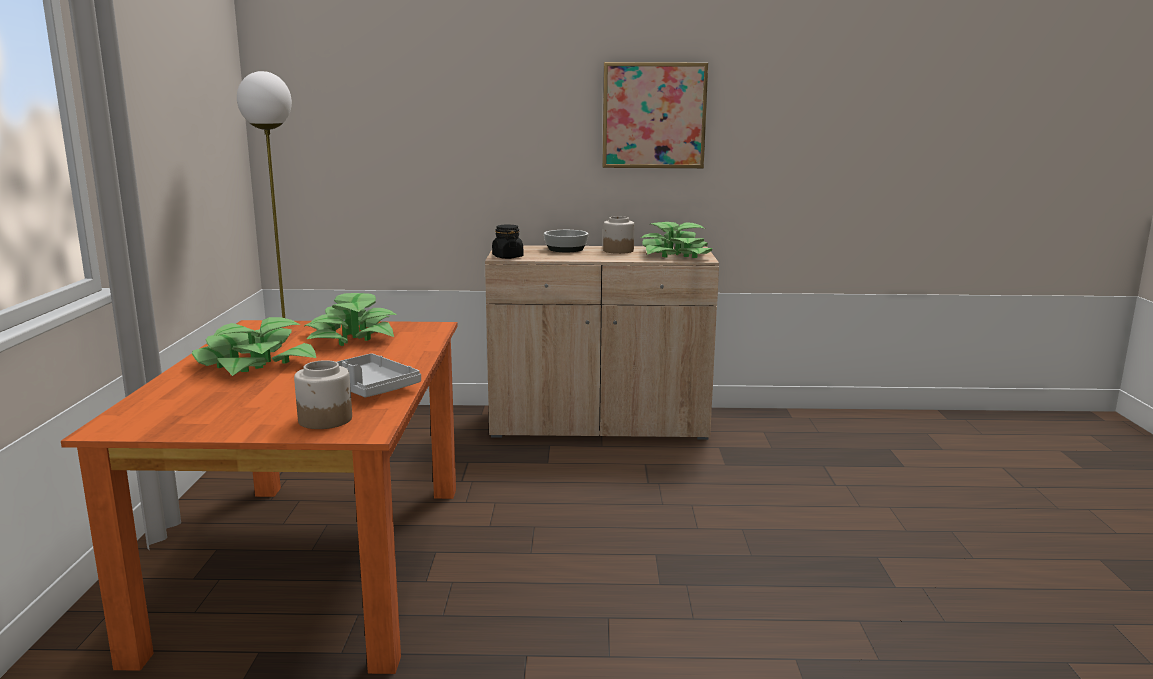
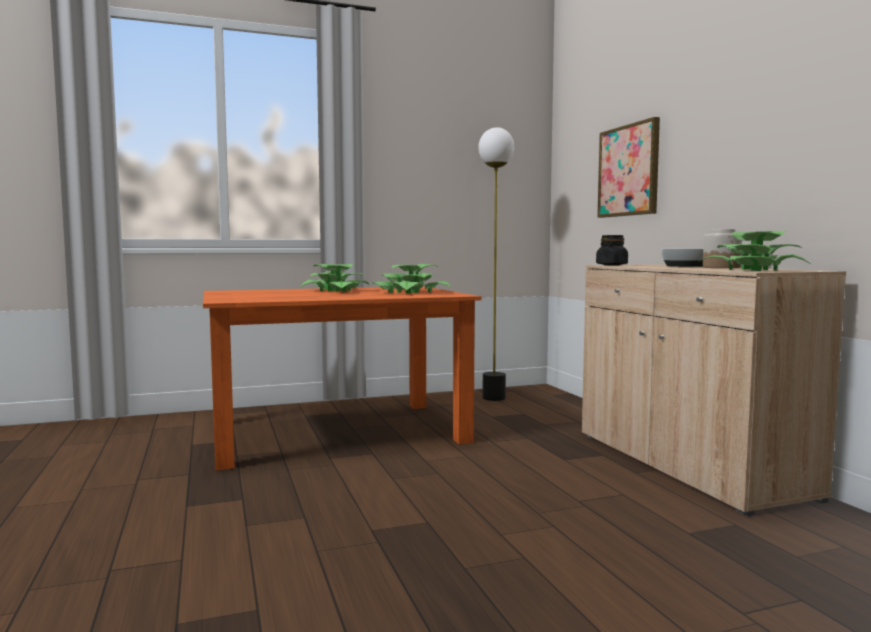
camera: 70 degrees right, 10 degrees down
jar [294,360,352,429] -> none
grey tray [337,353,421,397] -> none
picture [602,62,708,168] -> picture moved to [597,117,660,218]

